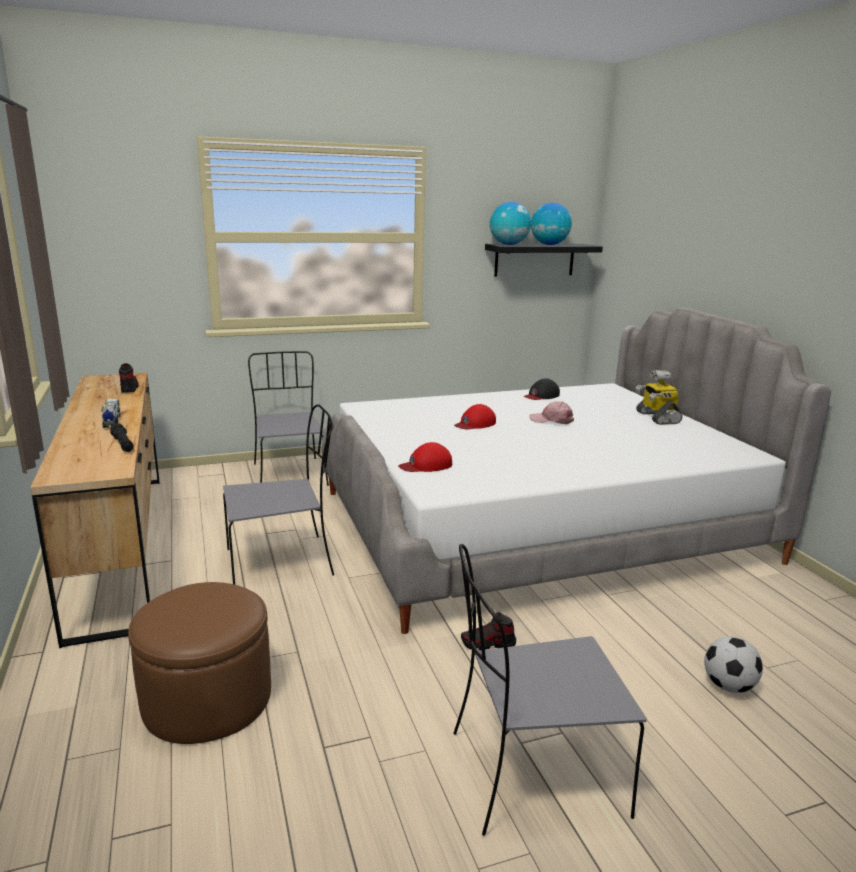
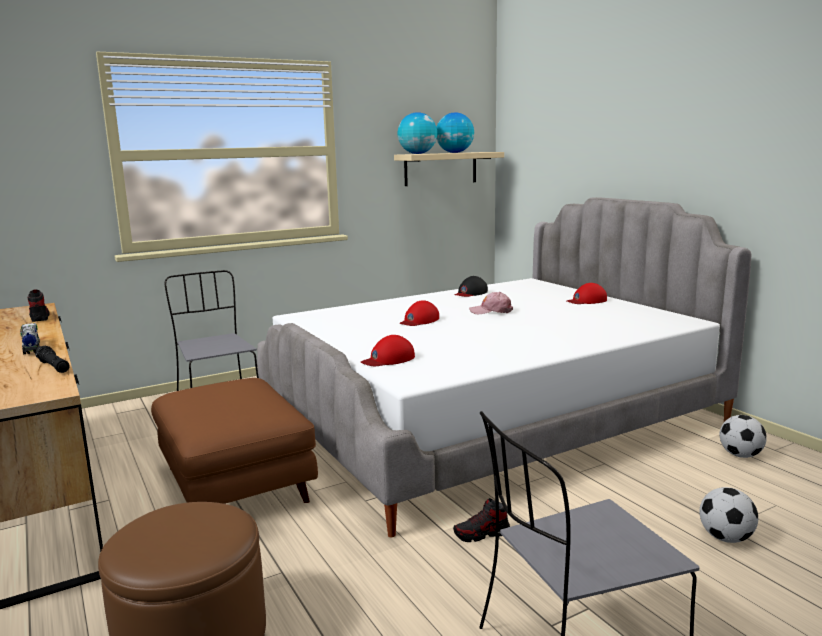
camera: 10 degrees left, 5 degrees down
grey chair [223,404,334,585] -> brown ottoman [151,378,318,504]
black shelf [485,244,603,276] -> beige shelf [394,152,504,186]
toy robot [635,370,682,425] -> red cap [567,283,607,304]
none -> football [720,415,767,458]

